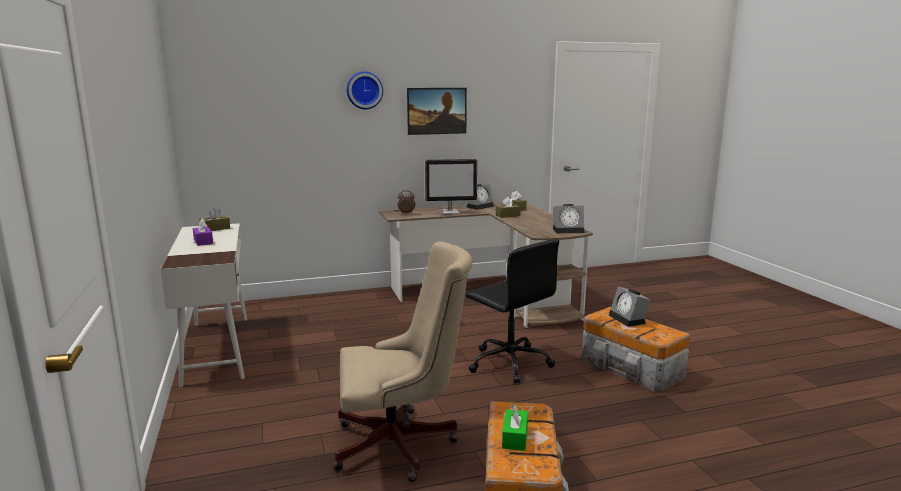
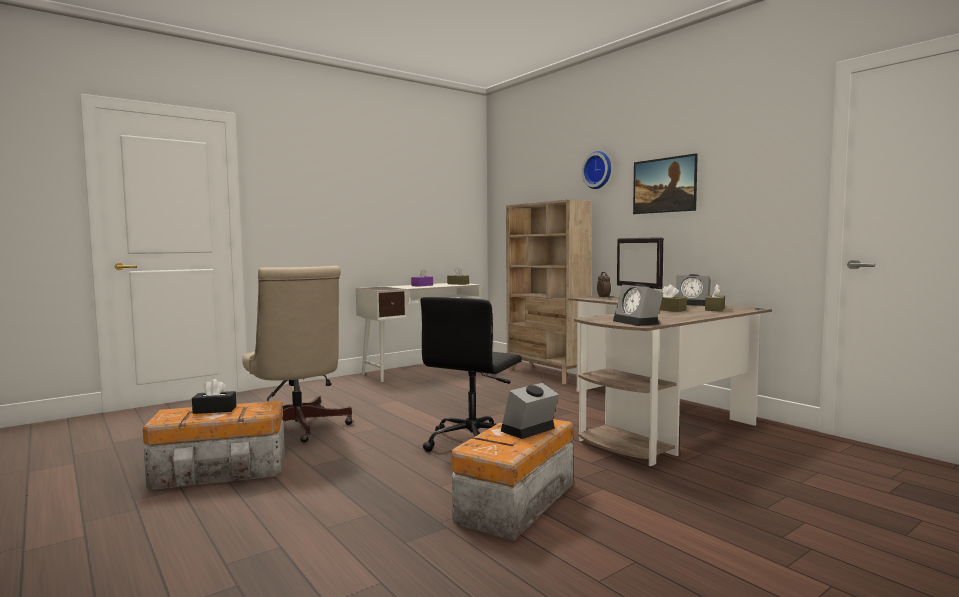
camera: 70 degrees right, 10 degrees down
green tissue box [502,404,528,451] -> black tissue box [192,379,236,414]
none -> beige bookcase [506,200,592,384]

